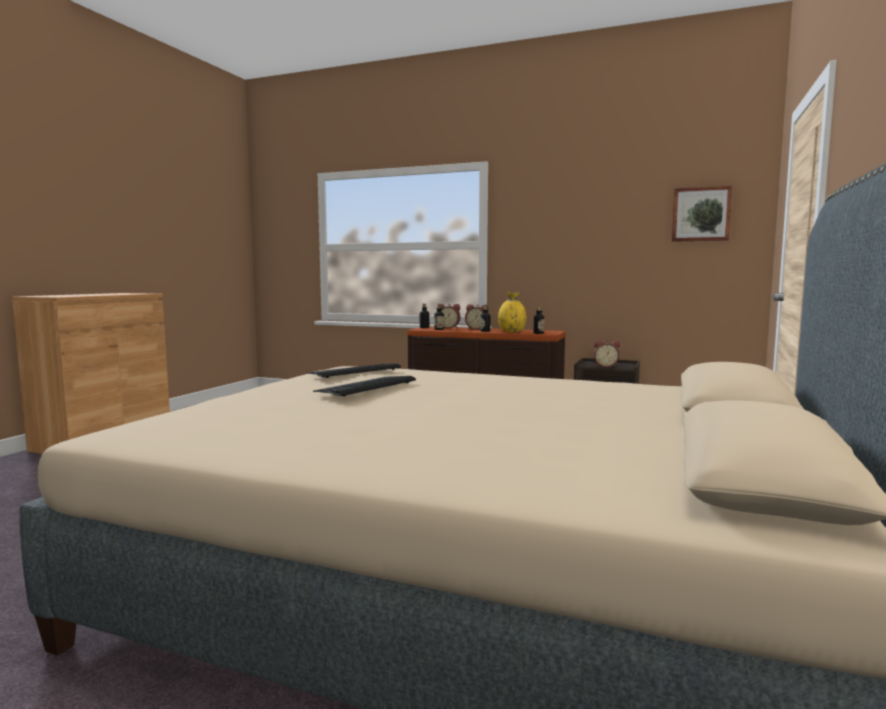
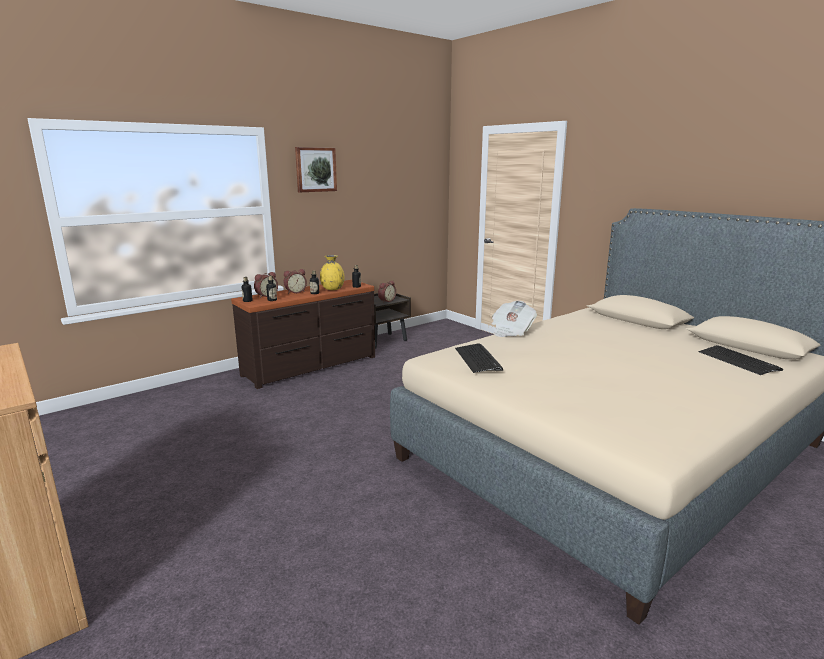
camera: 60 degrees left, 10 degrees up
keyboard [313,376,416,397] -> keyboard moved to [699,345,783,375]
picture [672,186,732,242] -> picture moved to [295,147,337,192]
none -> newspaper [492,301,537,337]

